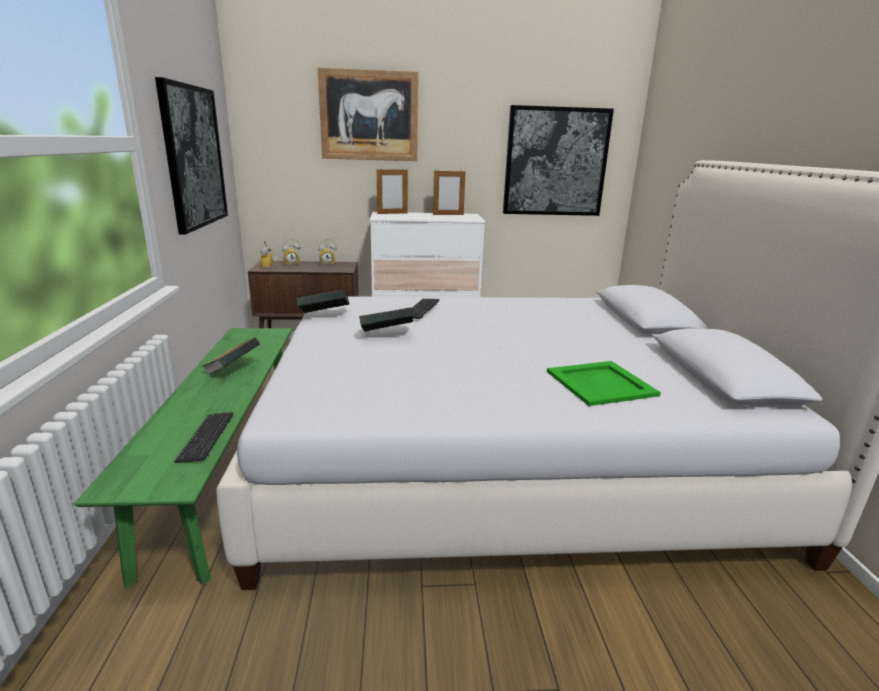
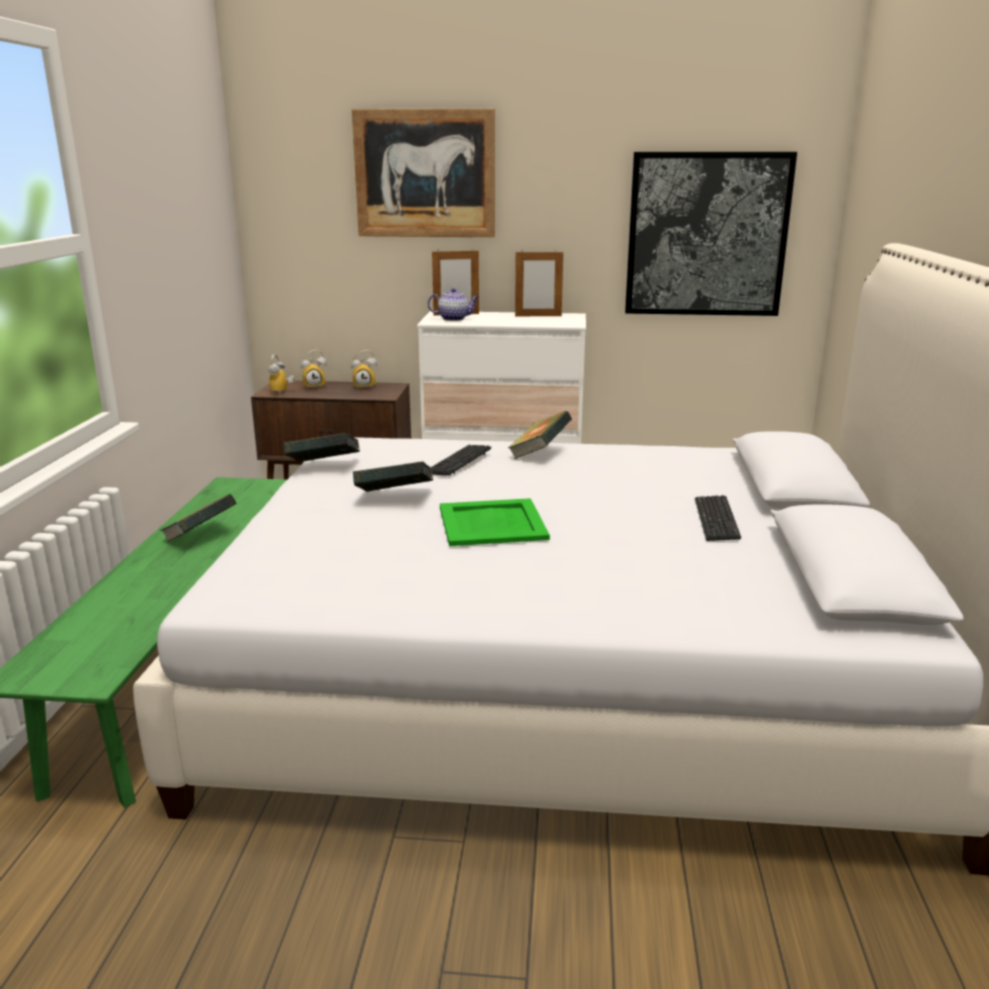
camera: 10 degrees right, 0 degrees up
picture [155,77,228,235] -> none
keyboard [174,412,234,463] -> keyboard moved to [695,495,741,541]
green tray [547,361,661,406] -> green tray moved to [440,498,550,546]
none -> teapot [428,288,479,321]
none -> book [508,411,572,459]

